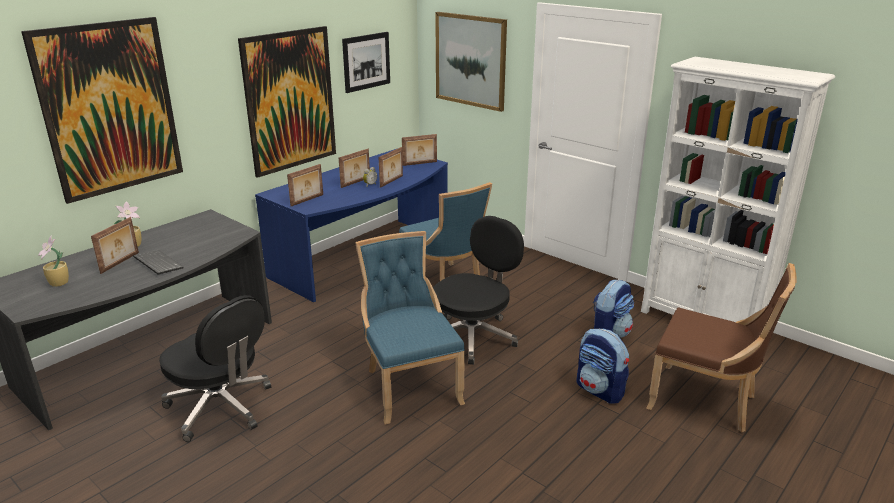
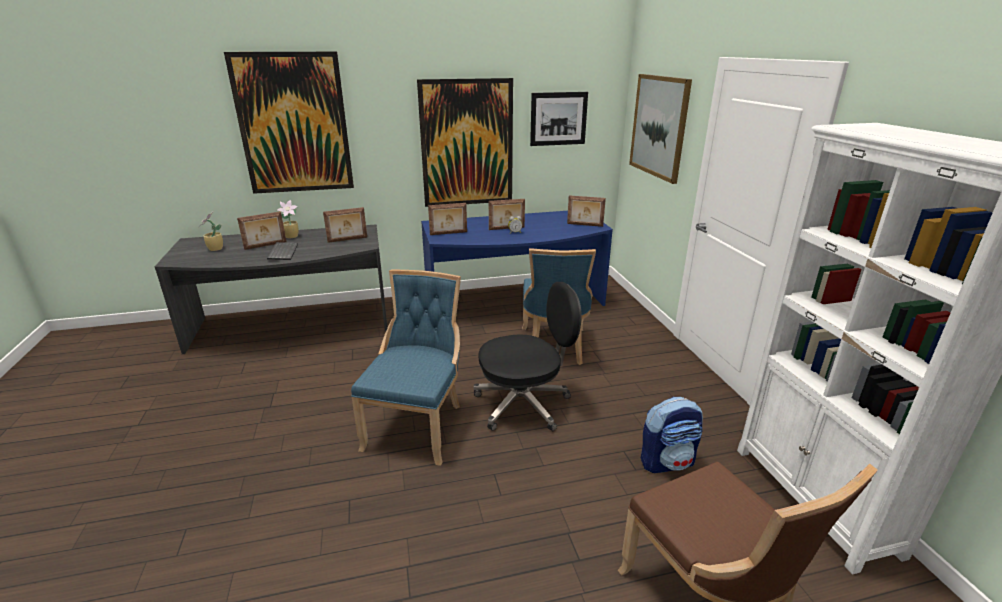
camera: 35 degrees right, 0 degrees up
black office chair [159,295,271,442] -> none
picture frame [378,147,403,188] -> picture frame moved to [323,207,367,243]
backpack [576,329,629,404] -> none

